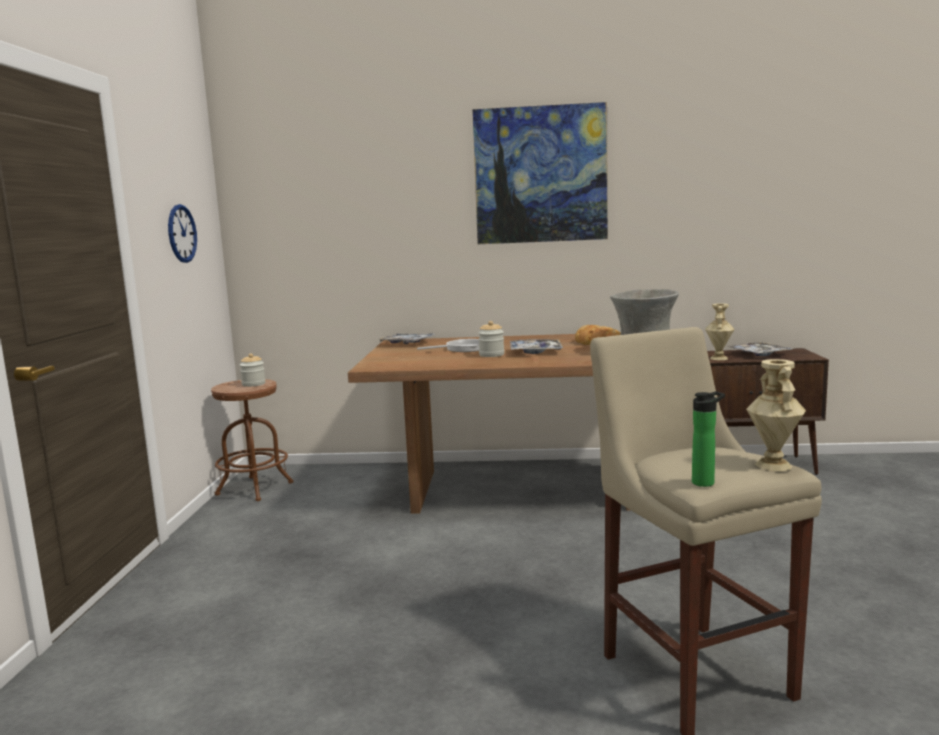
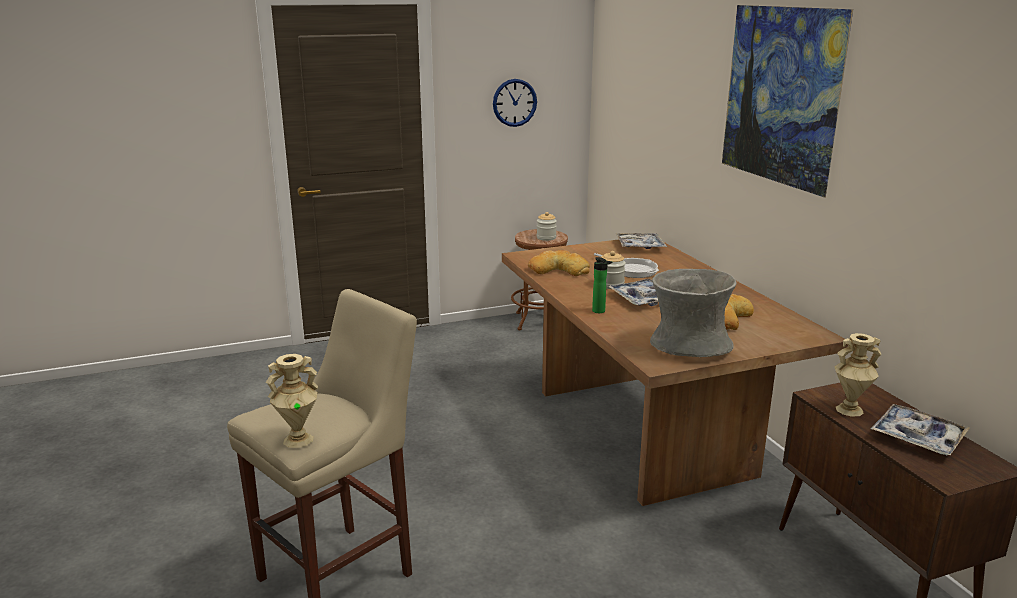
camera: 65 degrees right, 10 degrees up
bottle [692,391,725,487] -> bottle moved to [592,257,613,313]
none -> bread [528,250,590,276]

